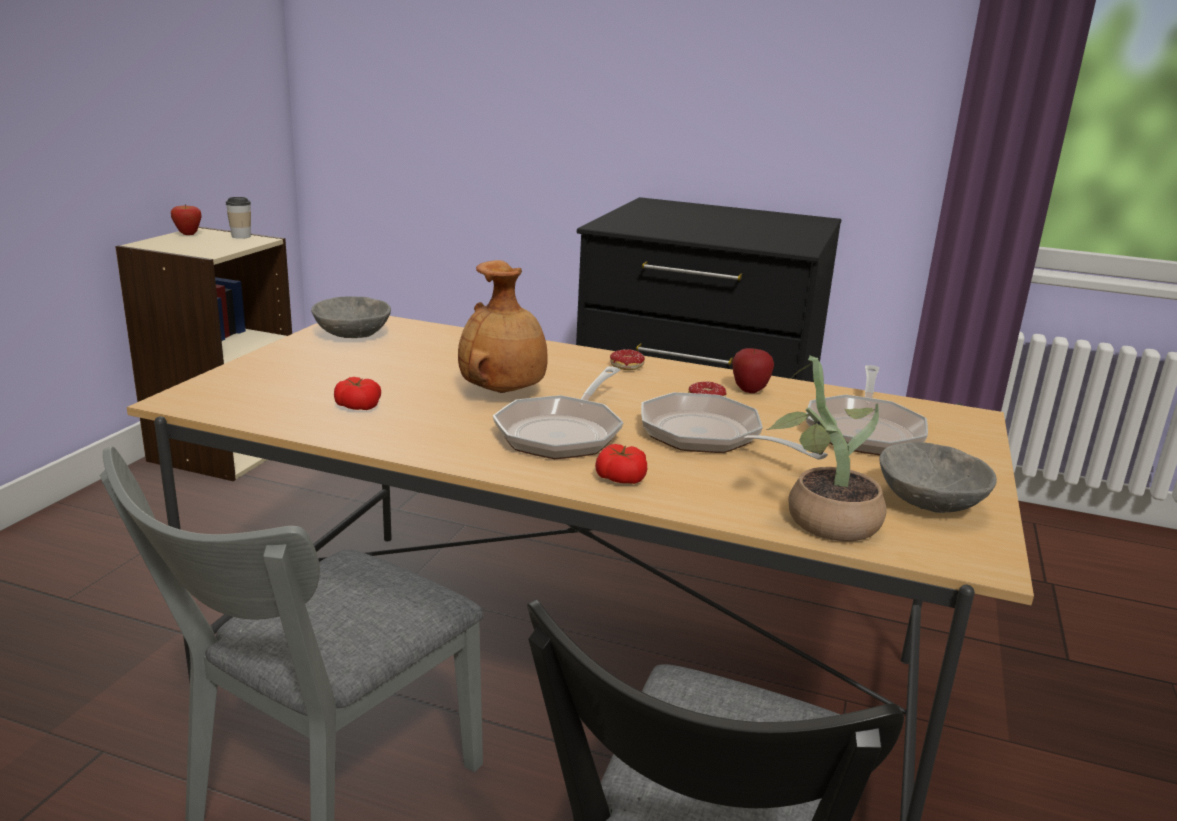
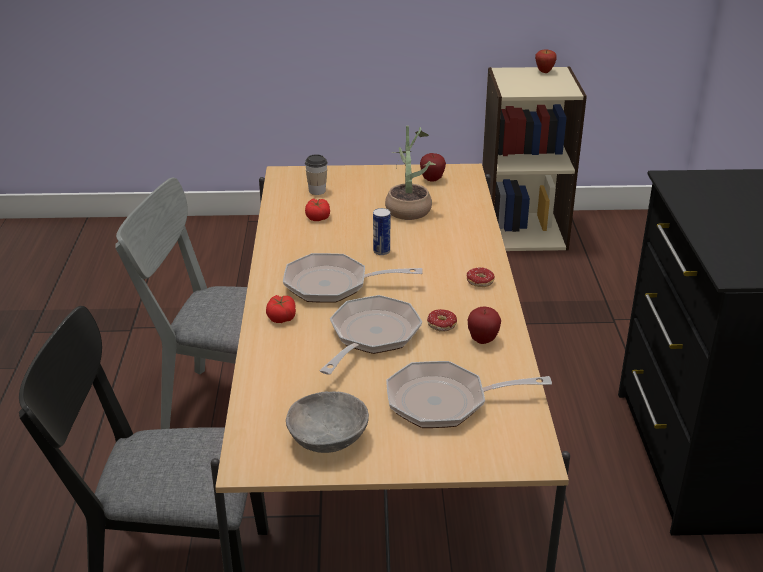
camera: 70 degrees right, 10 degrees up
cup [226,197,251,239] -> cup moved to [305,154,328,195]
grey bowl [311,296,391,338] -> apple [420,153,446,181]
brown vase [458,260,547,393] -> can [373,208,390,255]
potted plant [766,356,887,542] -> potted plant moved to [385,126,436,220]

